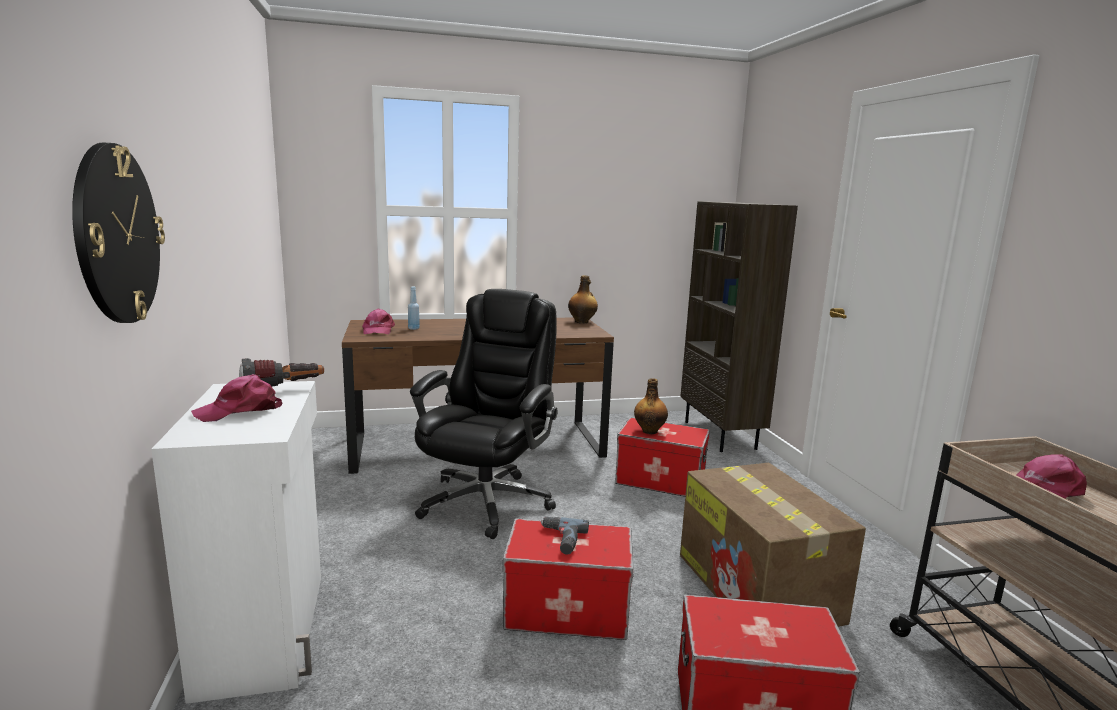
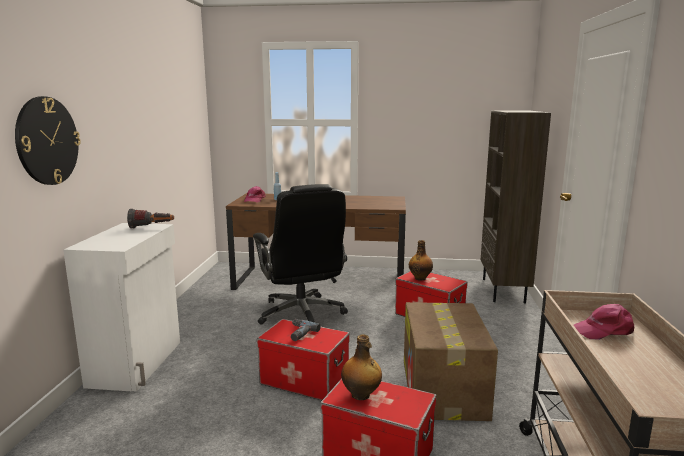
camera: 20 degrees right, 0 degrees up
pink cap [191,374,282,422] -> none
black office chair [410,289,558,539] -> black office chair turned 120 degrees clockwise [253,184,348,324]
bottle [568,275,598,323] -> bottle moved to [341,334,382,400]

